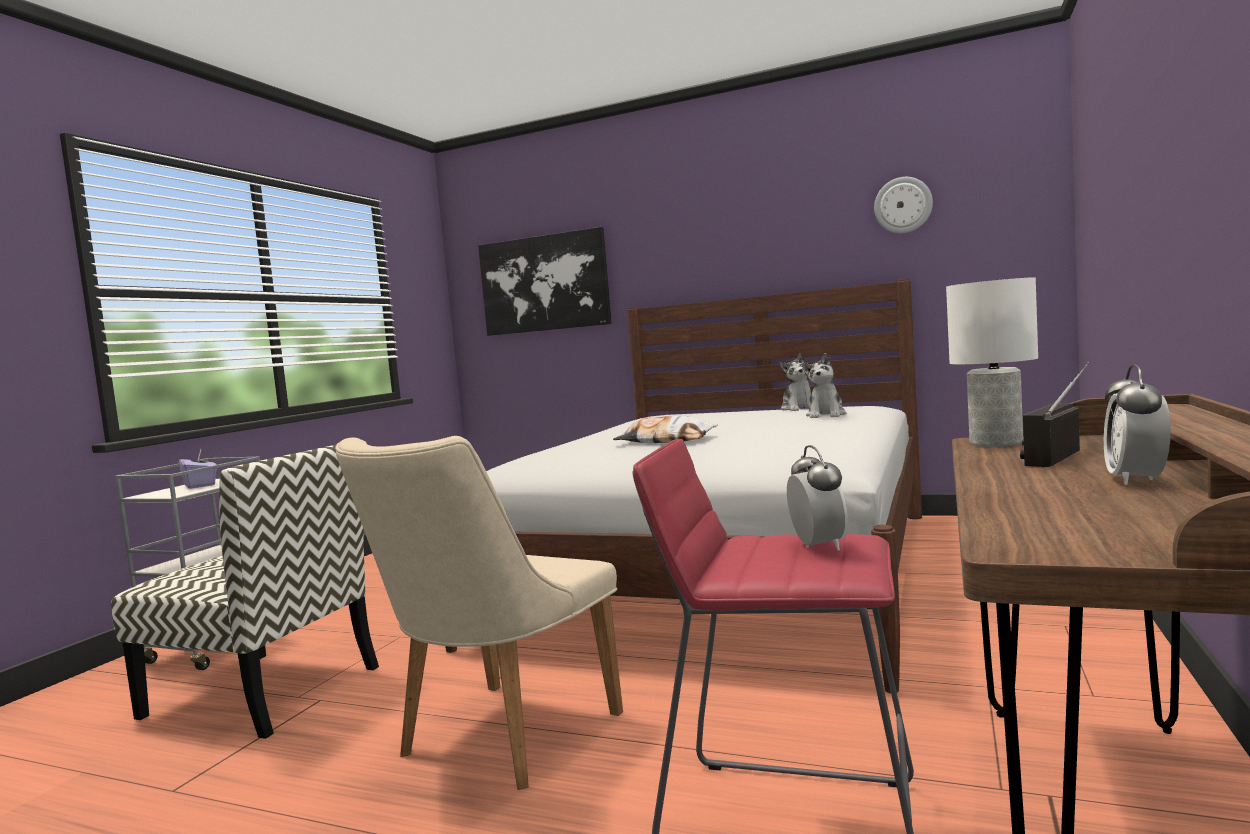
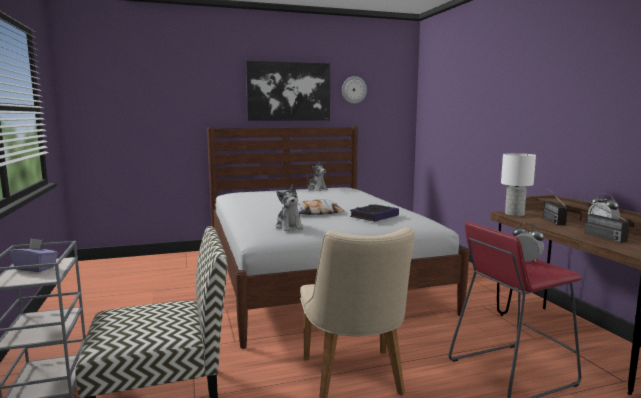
camera: 40 degrees left, 5 degrees up
picture [478,227,612,336] -> picture moved to [246,61,330,121]
plush toy [802,353,846,418] -> plush toy moved to [276,185,303,231]
none -> book [350,204,399,222]
none -> radio [576,196,630,243]

